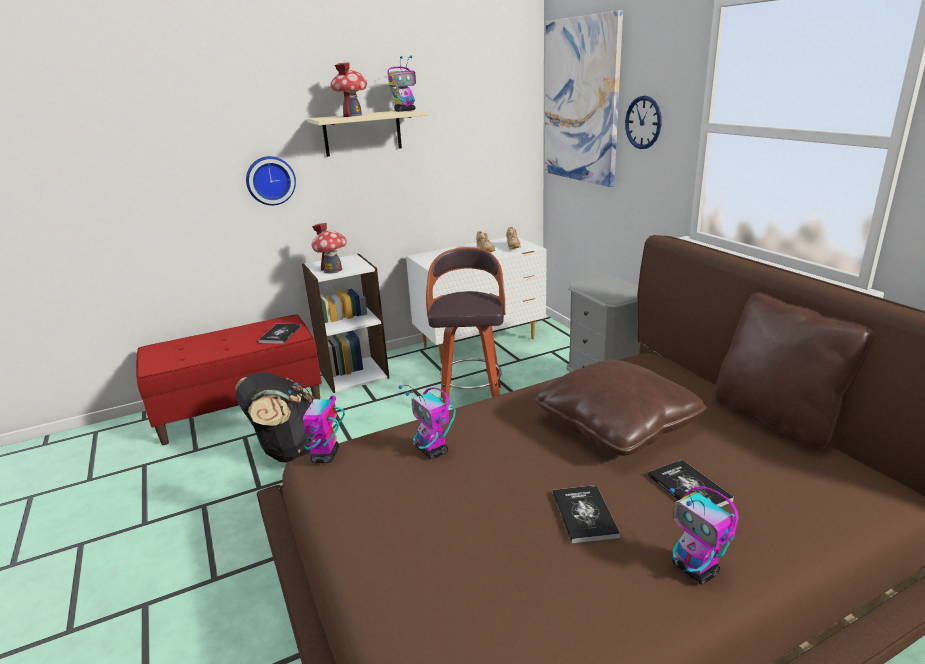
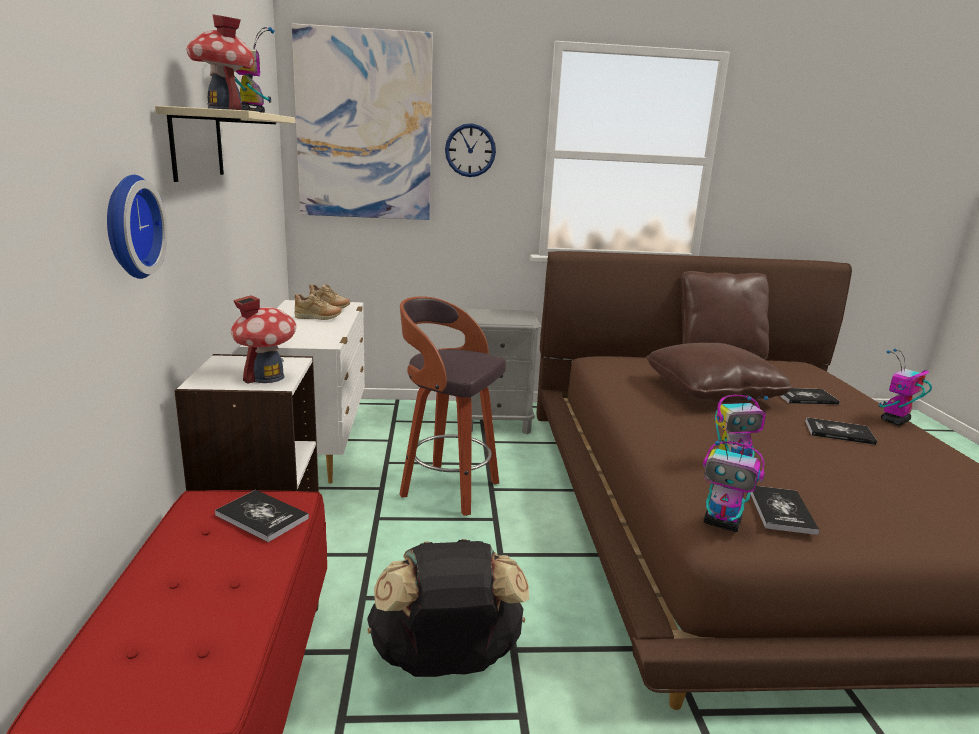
camera: 70 degrees left, 5 degrees down
toy robot [669,487,739,585] -> toy robot turned 150 degrees clockwise [879,348,932,425]
none -> book [750,486,819,535]

